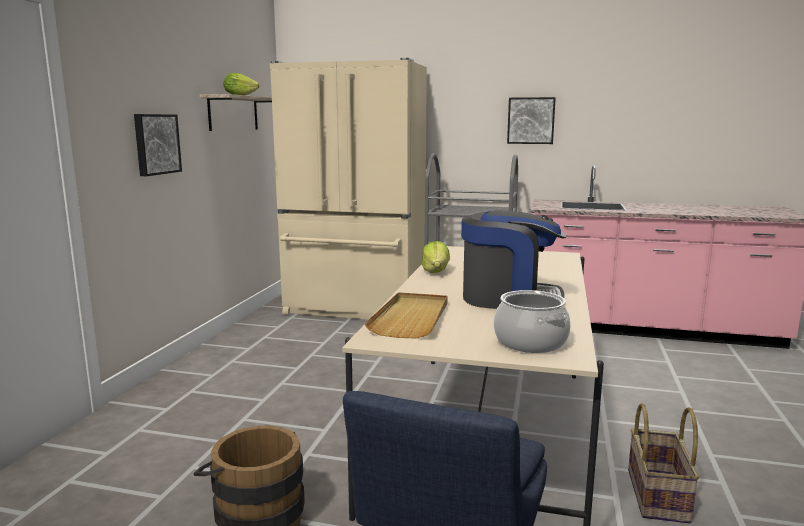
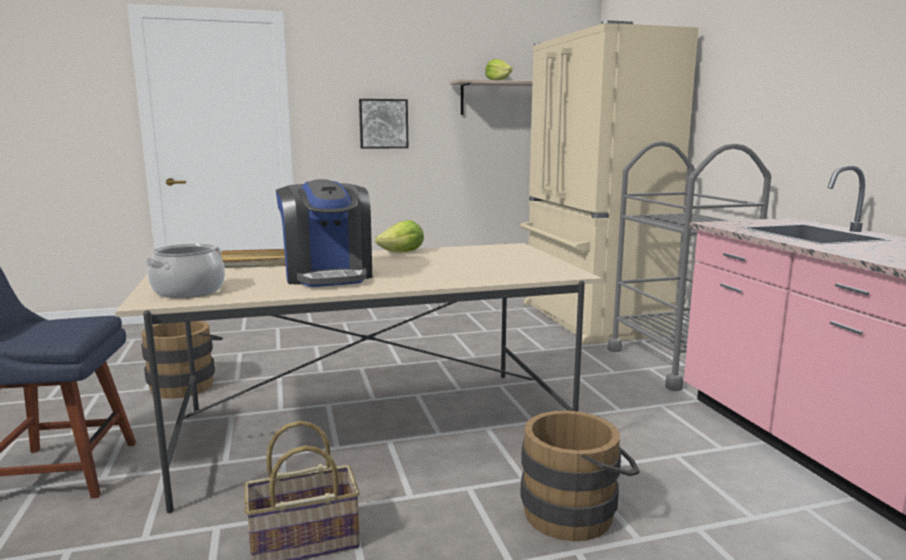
camera: 60 degrees right, 0 degrees up
picture [507,97,556,144] -> none
none -> brown bucket [520,410,640,541]

